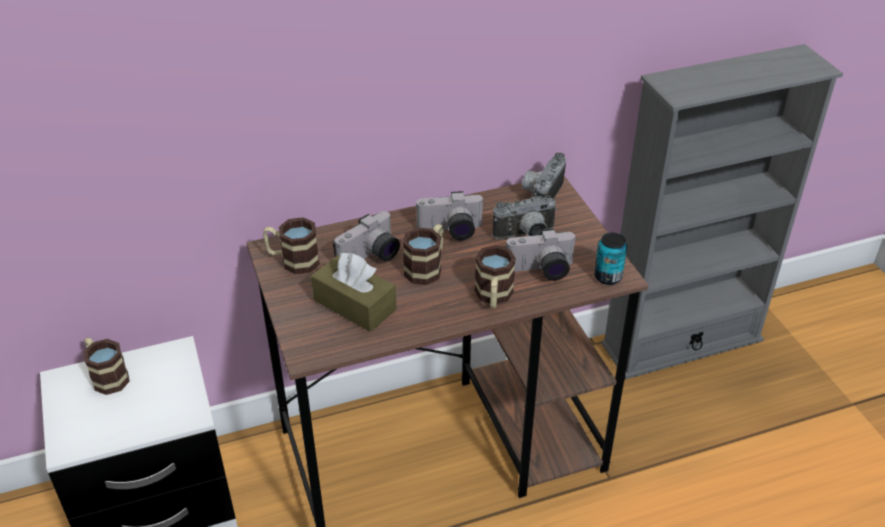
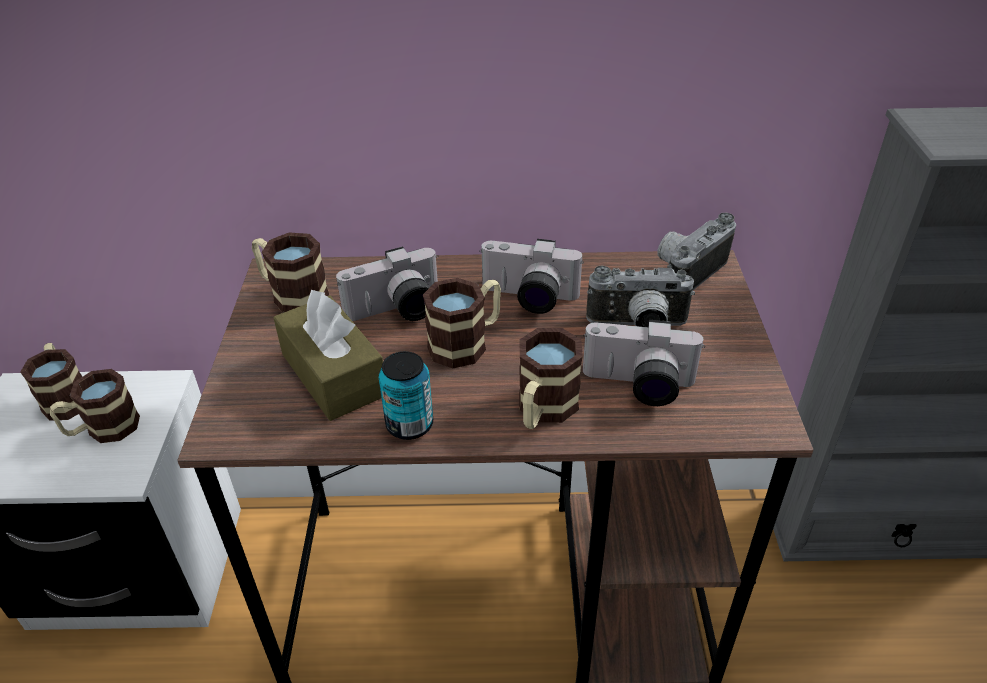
camera: 20 degrees right, 0 degrees up
can [594,233,627,285] -> can moved to [379,351,433,440]
none -> mug [50,369,140,443]

